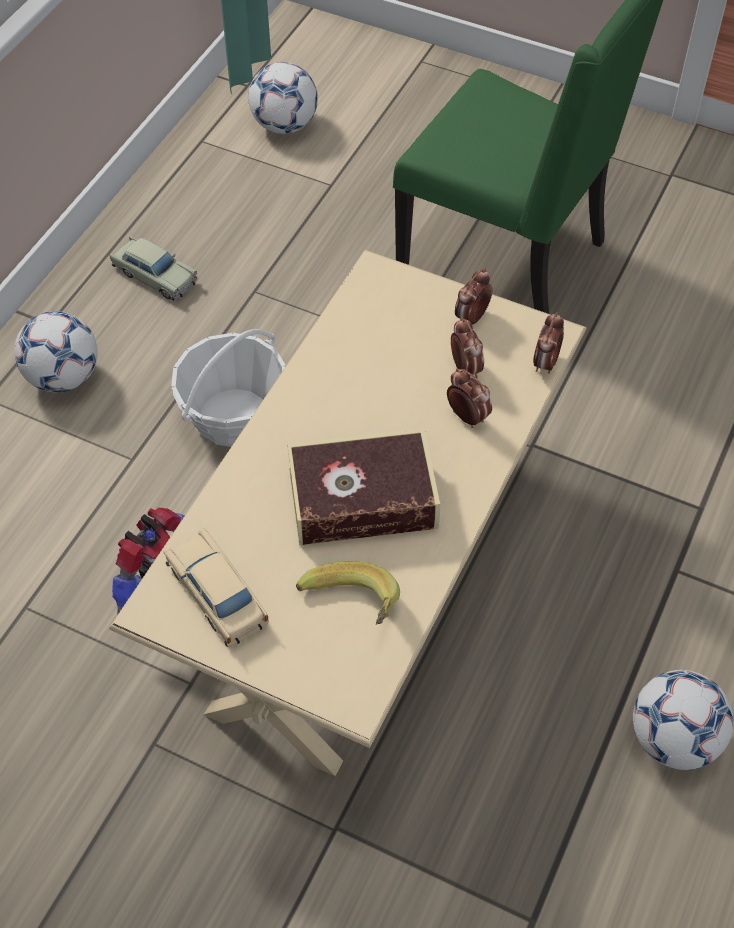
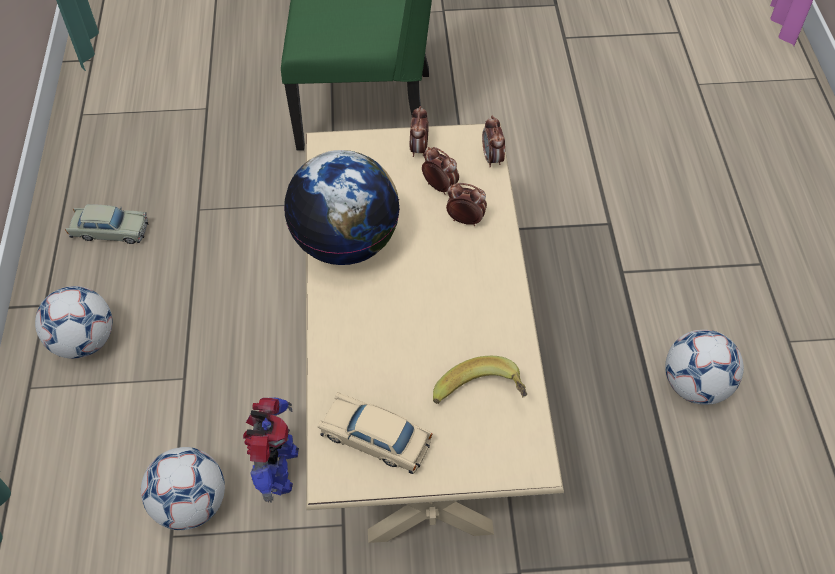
camera: 30 degrees left, 0 degrees up
basket [171,329,286,447] -> none
football [248,62,318,134] -> football moved to [141,447,225,530]
book [287,428,440,545] -> none
none -> globe [284,150,400,265]

